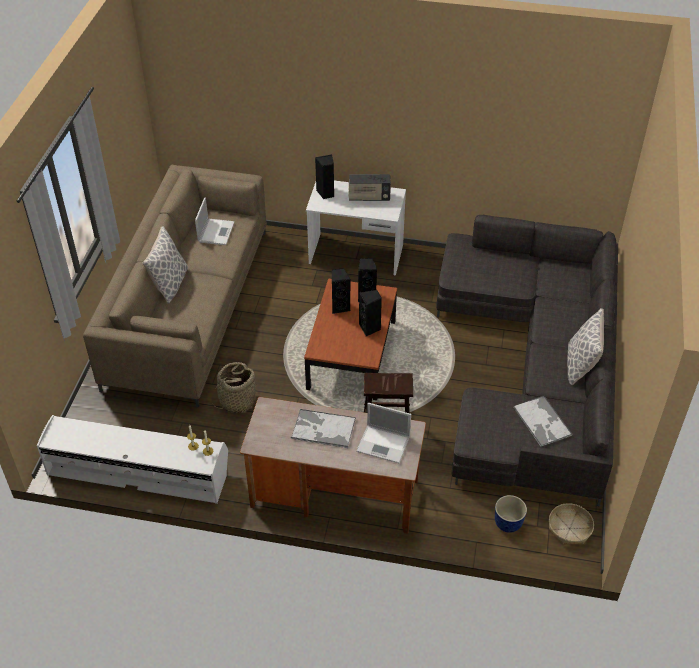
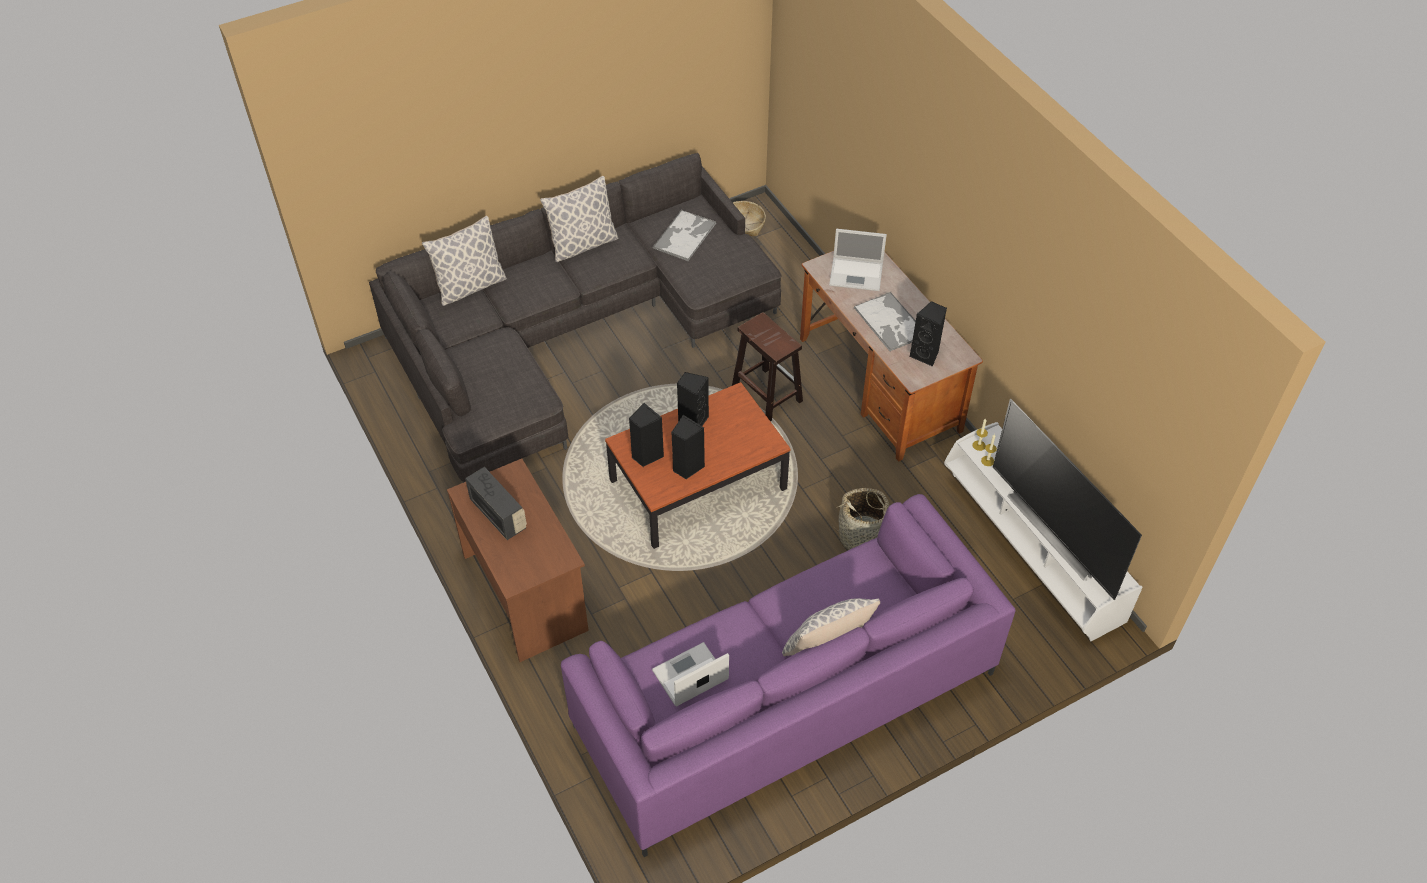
camera: 130 degrees left, 5 degrees up
brown sofa [83,165,267,407] -> purple sofa [561,494,1016,857]
white desk [306,181,406,275] -> brown desk [447,459,589,662]
black speaker [315,154,334,199] -> black speaker moved to [909,301,947,367]
laptop [356,403,411,463] -> laptop turned 120 degrees clockwise [829,229,887,291]
planter [495,495,527,533] -> none
none -> pillow [422,216,507,306]
none -> television [993,399,1142,600]

